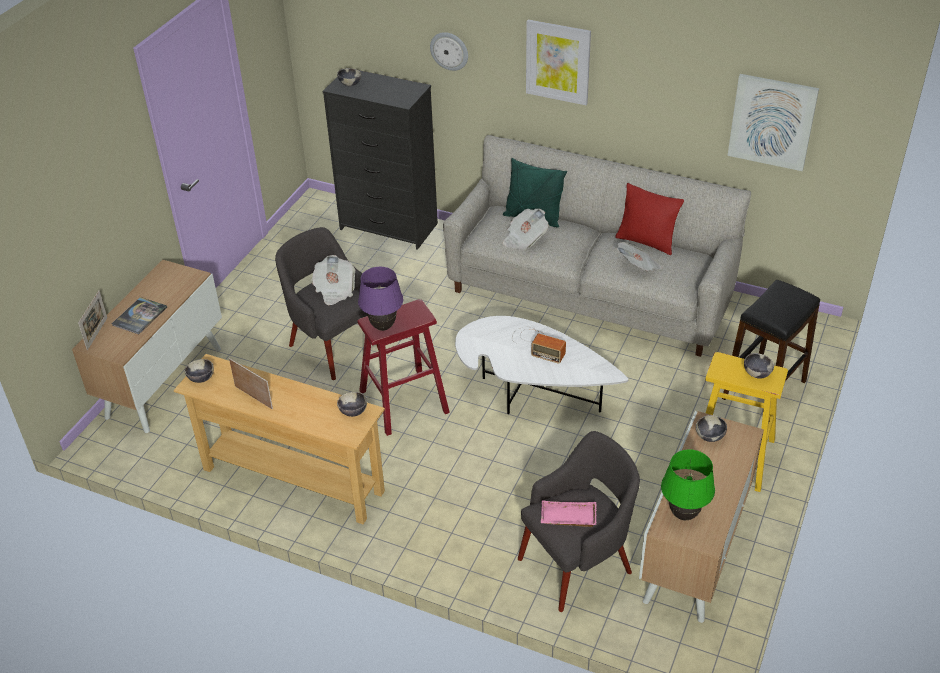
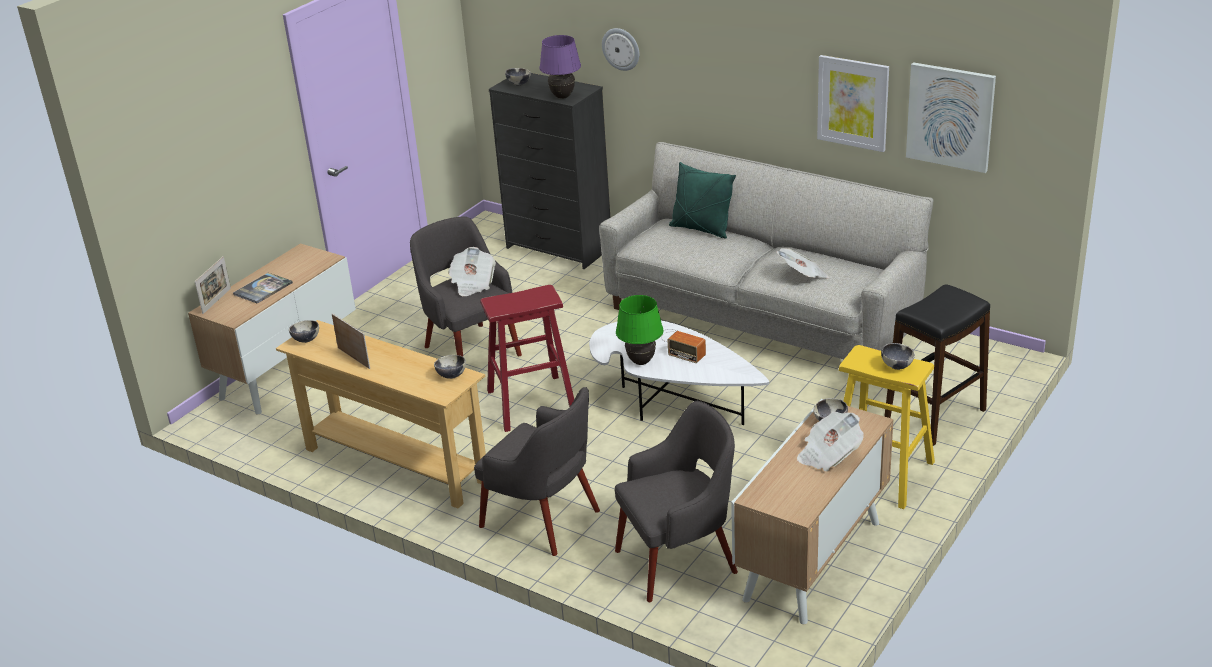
camera: 10 degrees right, 10 degrees down
purple table lamp [358,267,403,331] -> purple table lamp moved to [540,35,581,99]
newspaper [503,209,548,251] -> newspaper moved to [797,412,864,471]
picture [526,19,591,105] -> picture moved to [817,55,889,152]
pink tray [541,500,597,527] -> none
red pillow [615,183,684,255] -> none
green table lamp [661,449,715,520] -> green table lamp moved to [616,295,663,365]
none -> grey armchair [474,387,600,556]

